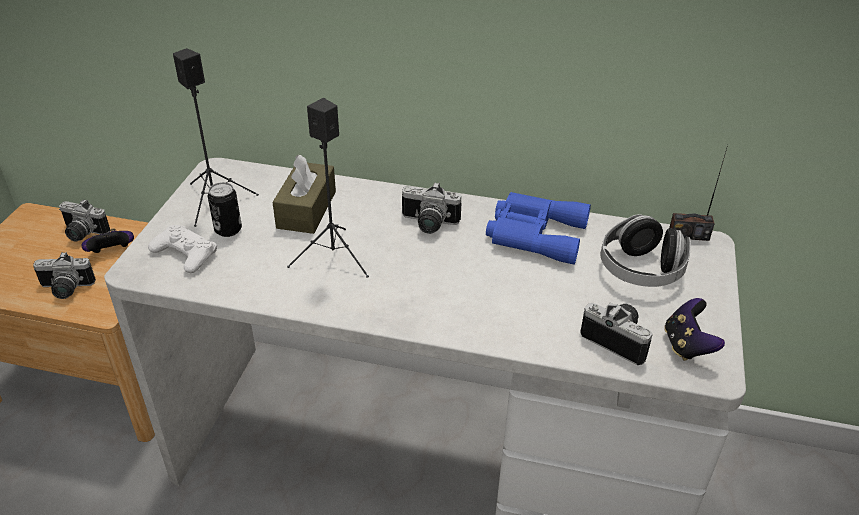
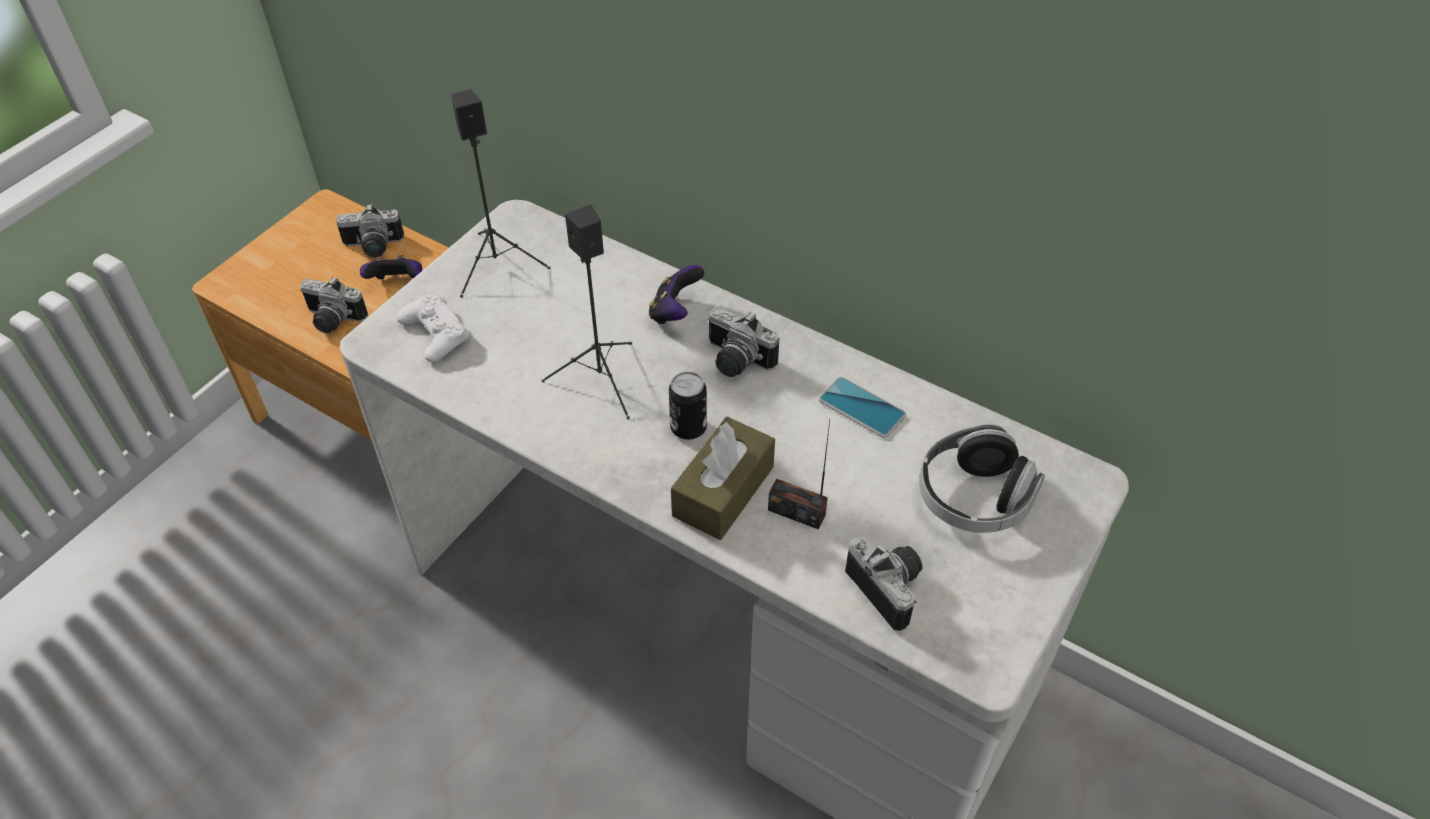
camera: 20 degrees right, 10 degrees up
camera [59,199,110,242] -> camera turned 45 degrees counterclockwise [336,204,404,258]
can [208,182,242,237] -> can moved to [669,372,707,440]
brown tissue box [272,155,336,234] -> brown tissue box moved to [671,417,775,540]
blue binoculars [486,192,591,265] -> phone [819,377,906,438]
game controller [664,298,725,361] -> game controller moved to [649,265,704,325]
radio [669,145,728,241] -> radio moved to [768,420,830,529]

